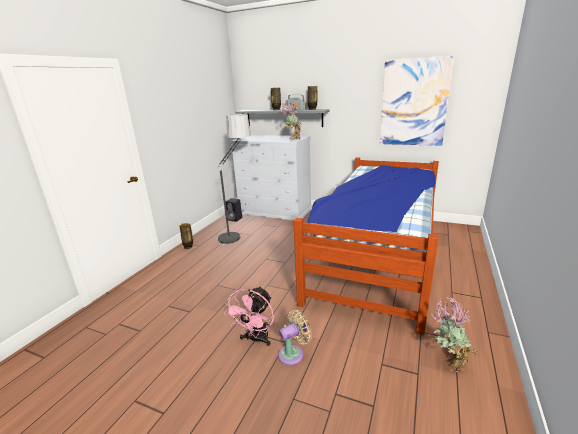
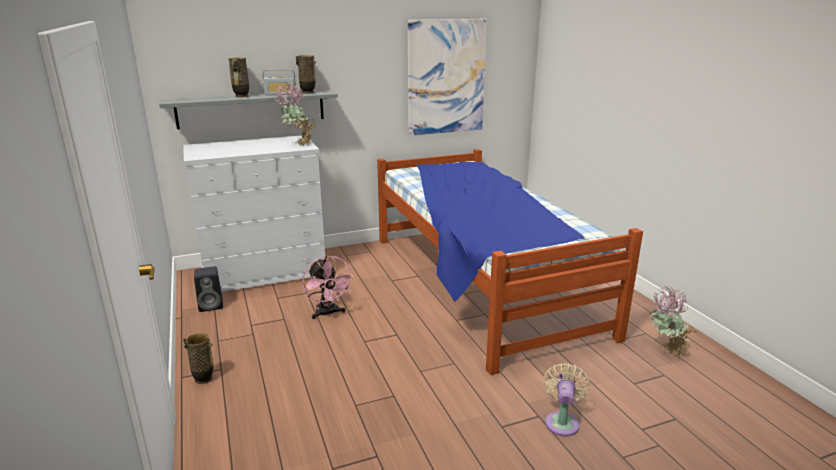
camera: 45 degrees left, 0 degrees up
floor lamp [217,114,251,246] -> none
pink fan [224,286,274,346] -> pink fan moved to [302,256,354,319]

